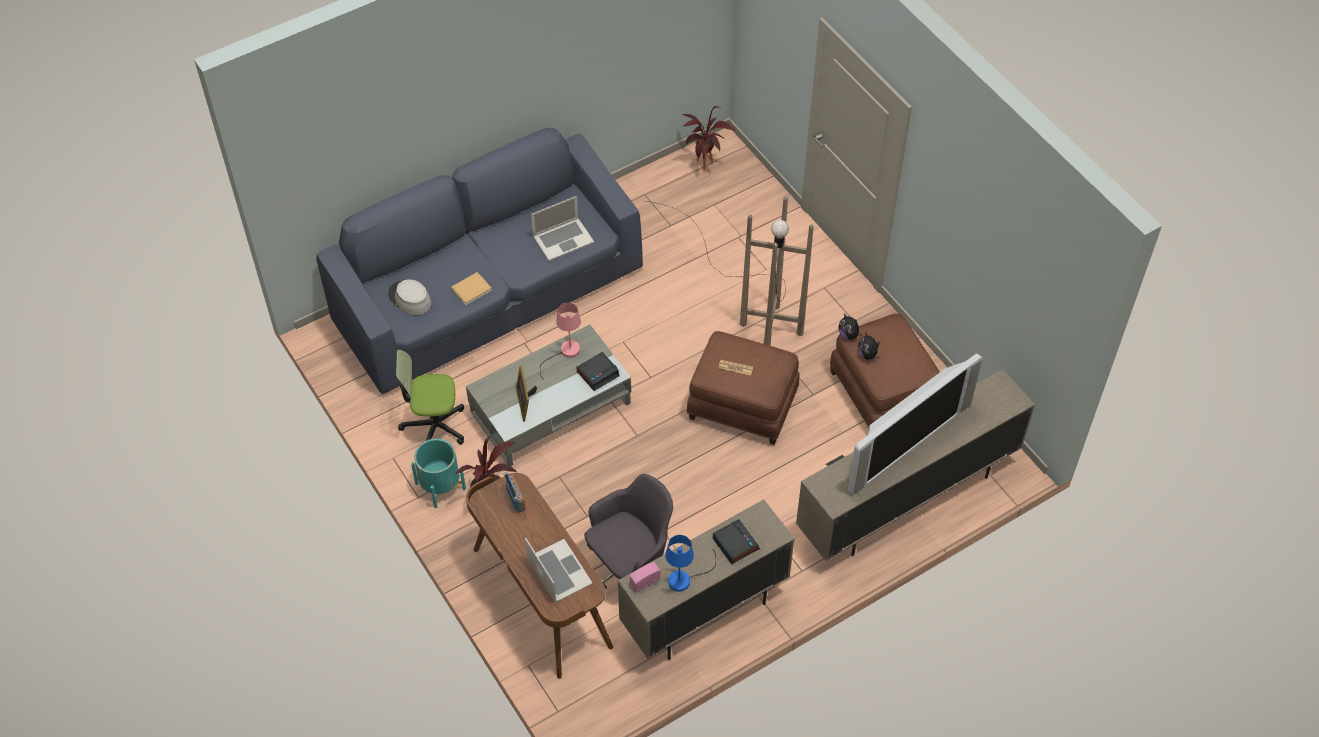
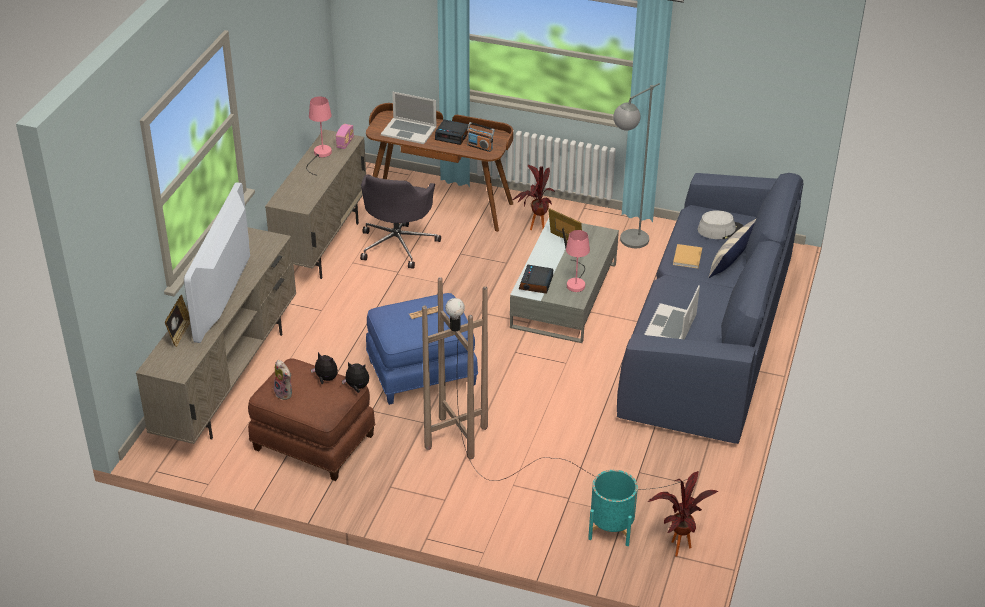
camera: 140 degrees right, 15 degrees down
office chair [396,350,464,445] -> grey floor lamp [613,83,660,248]
turquoise planter [411,439,466,508] -> turquoise planter moved to [588,470,638,546]
blue table lamp [665,535,716,592] -> pink table lamp [306,96,332,175]
brown ottoman [686,331,799,445] -> blue ottoman [366,293,478,405]
alarm clock [713,519,760,564] -> alarm clock moved to [435,120,470,145]
none -> picture frame [165,295,190,347]
none -> plush toy [274,360,292,400]
none -> pillow [708,219,756,278]

